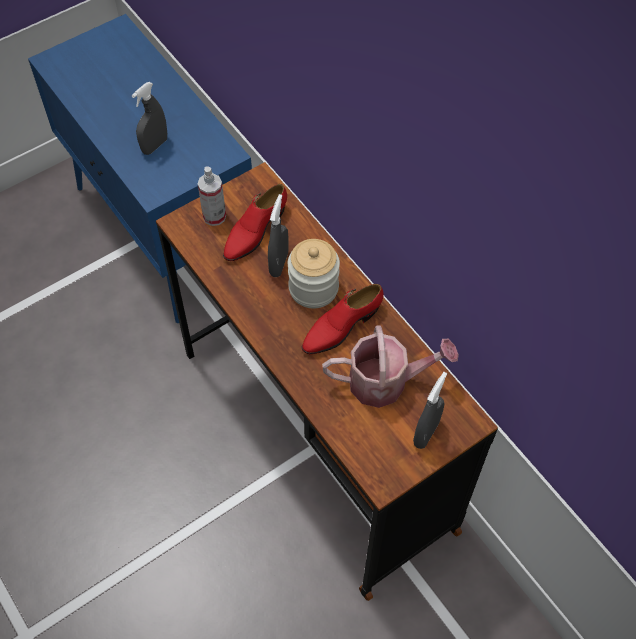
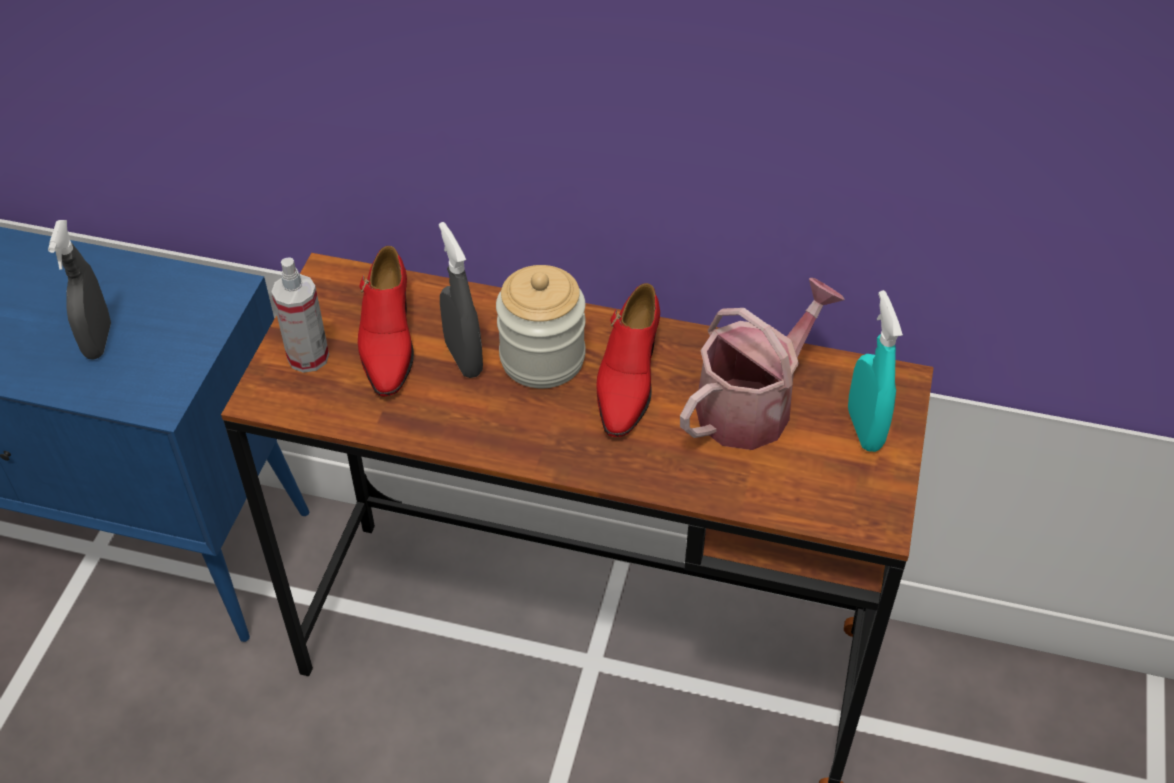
camera: 40 degrees left, 10 degrees down
grey spray bottle [413,372,447,449] -> turquoise spray bottle [848,290,903,452]

